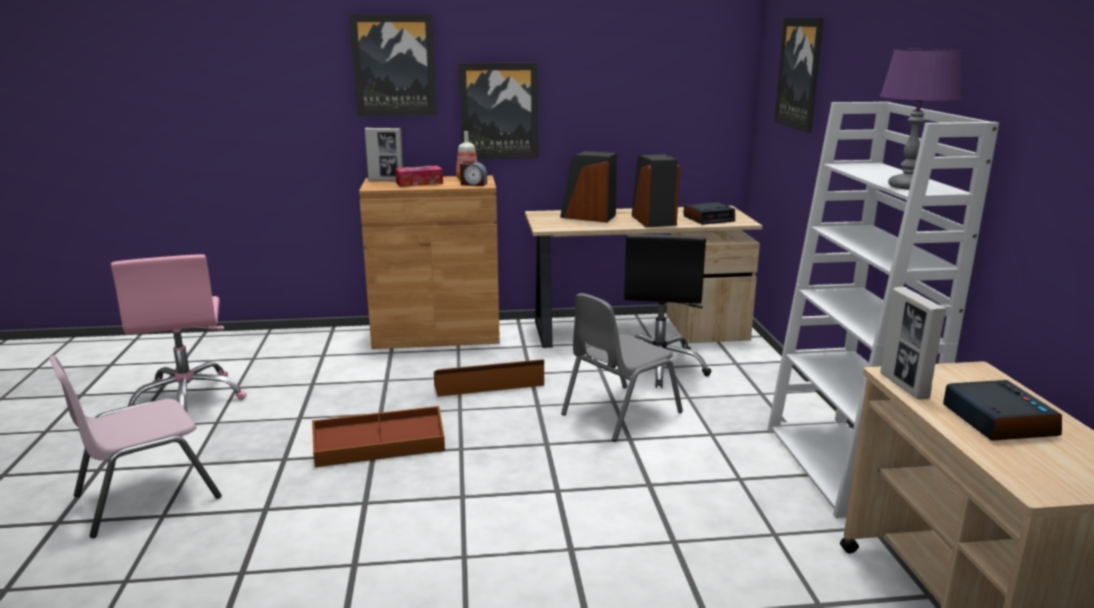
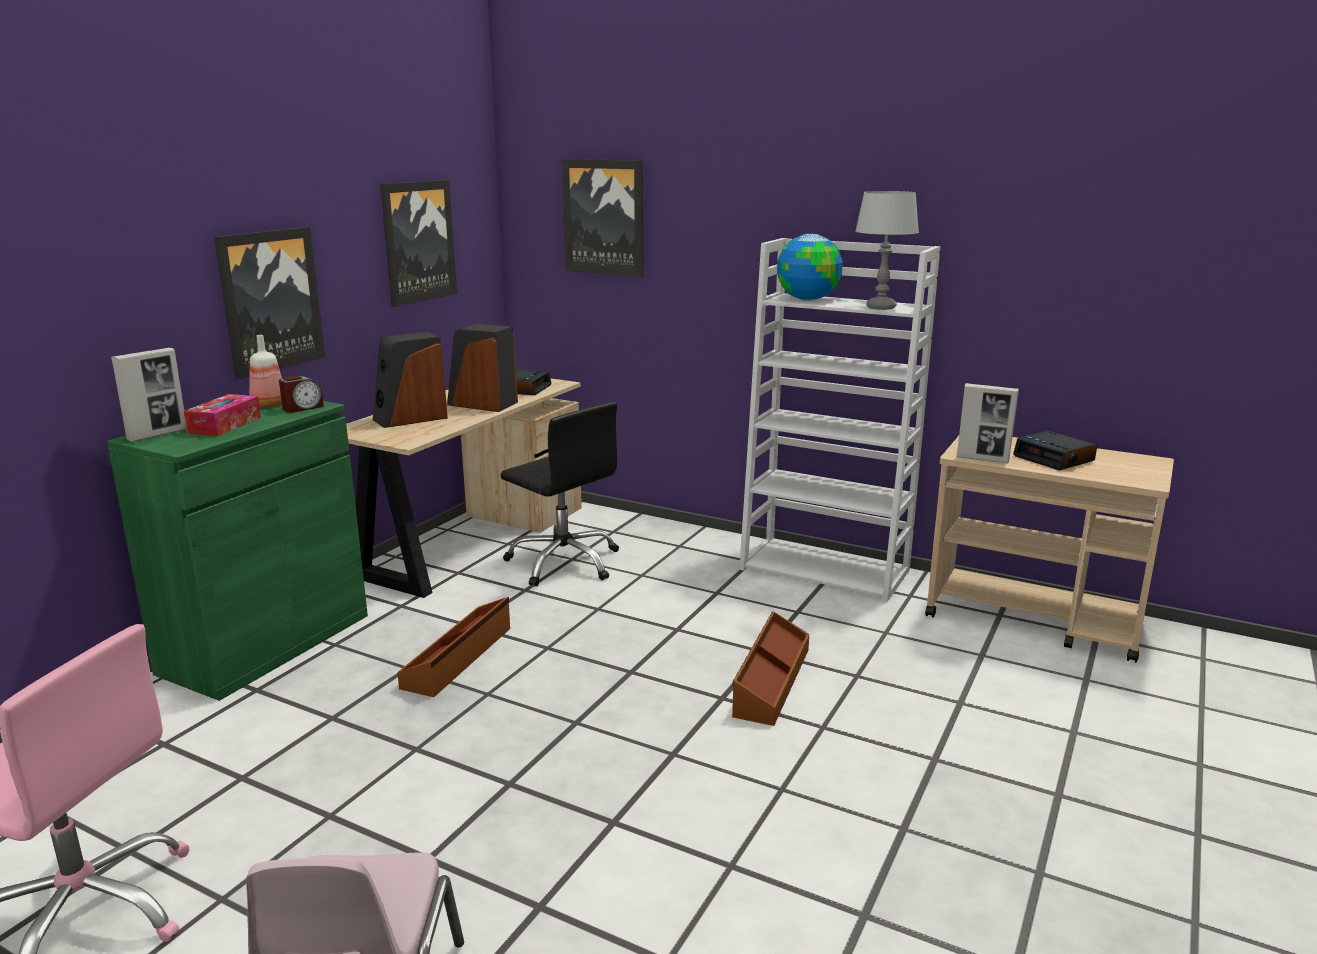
camera: 55 degrees left, 0 degrees up
brown storage box [312,406,445,467] -> brown storage box moved to [732,611,809,726]
picture [349,14,437,116] -> picture moved to [380,180,457,307]
brown cabinet [359,175,500,349] -> green cabinet [107,401,368,701]
grey chair [561,293,683,442] -> none
purple table lamp [880,49,961,190] -> grey table lamp [855,191,919,310]
alarm clock [943,380,1062,441] -> alarm clock turned 150 degrees counterclockwise [1013,431,1097,471]
none -> globe [777,234,843,301]

